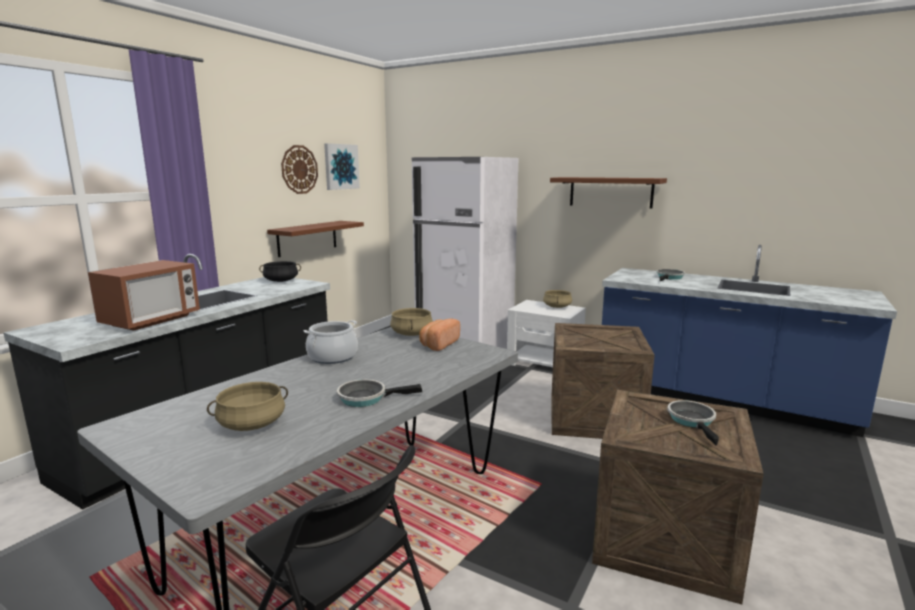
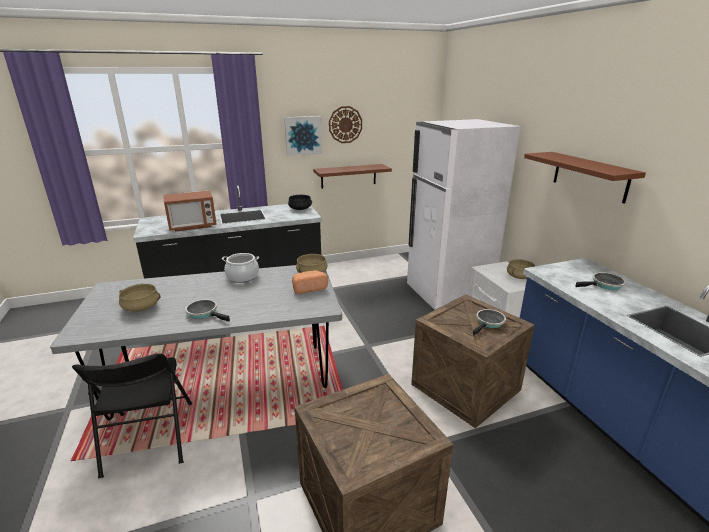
camera: 40 degrees right, 10 degrees up
picture [324,143,360,190] -> picture moved to [284,116,322,156]
frying pan [668,400,719,446] -> frying pan moved to [473,309,506,336]

